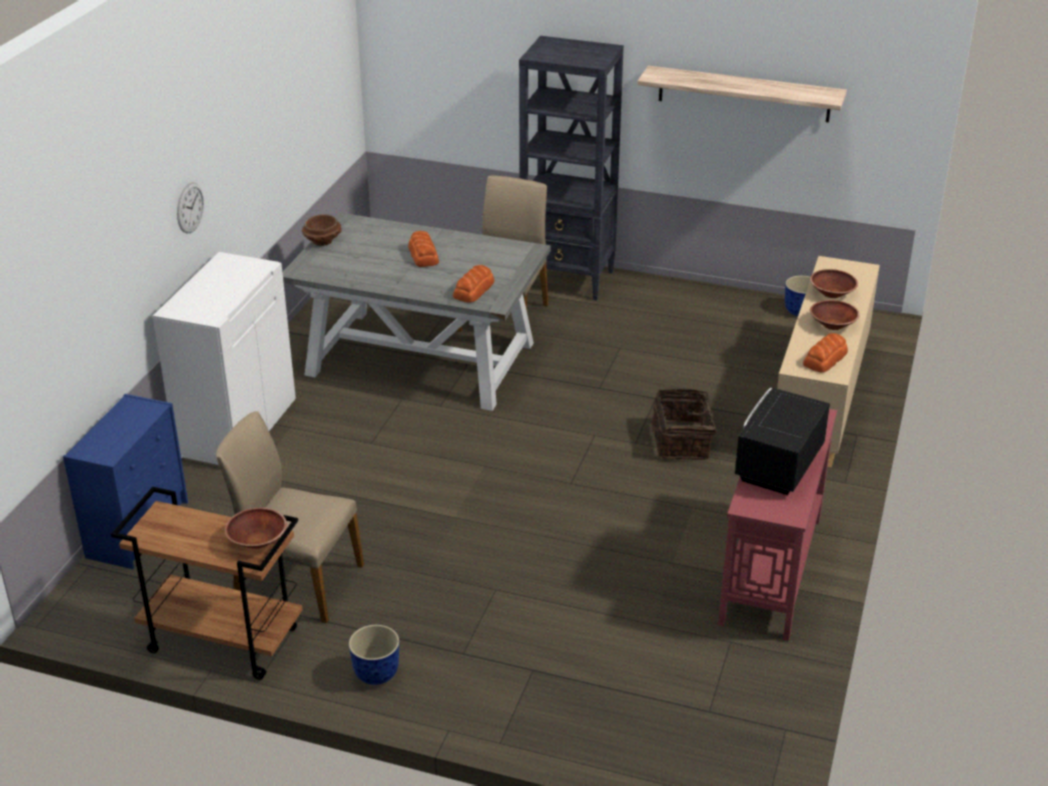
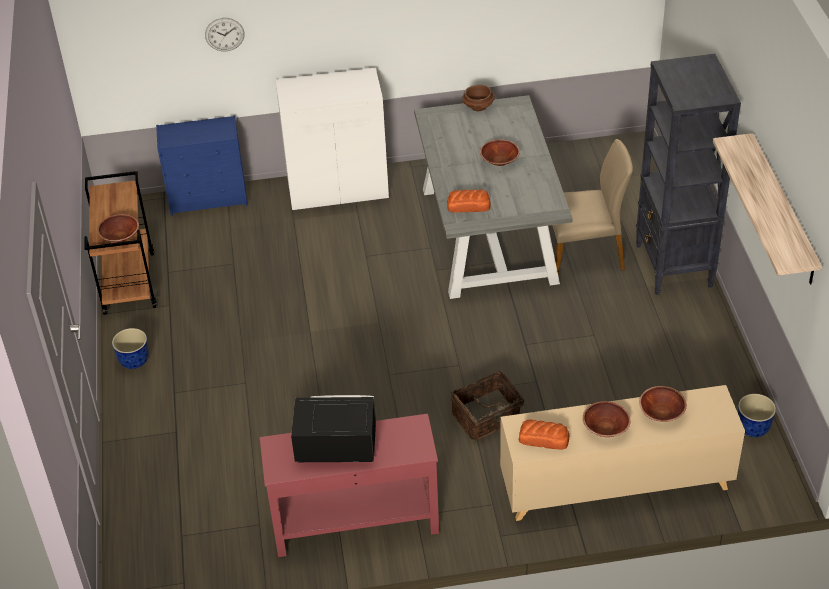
camera: 65 degrees right, 10 degrees up
wall clock [177,182,204,234] -> wall clock moved to [205,18,244,51]
beige chair [216,411,364,624] -> none
bread [408,231,439,267] -> brown bowl [480,139,520,166]

